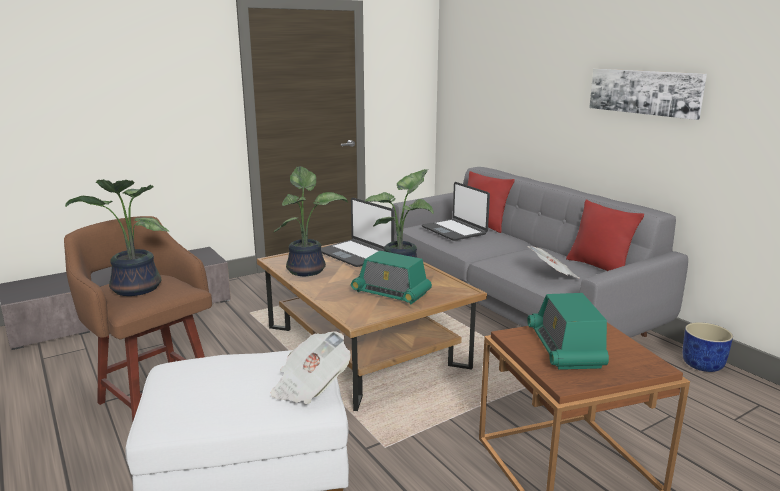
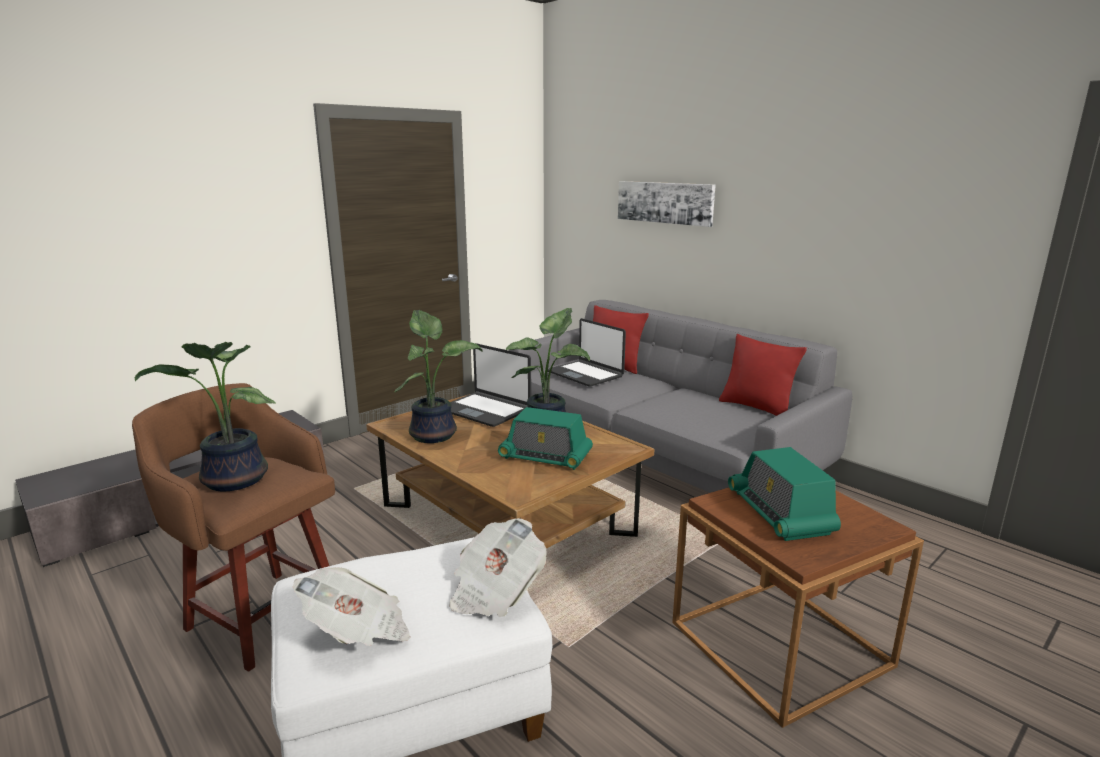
camera: 10 degrees left, 0 degrees up
newspaper [527,246,581,279] -> newspaper moved to [293,567,411,646]
picture [589,69,707,120] -> picture moved to [618,181,716,227]
blue planter [683,322,733,372] -> none

